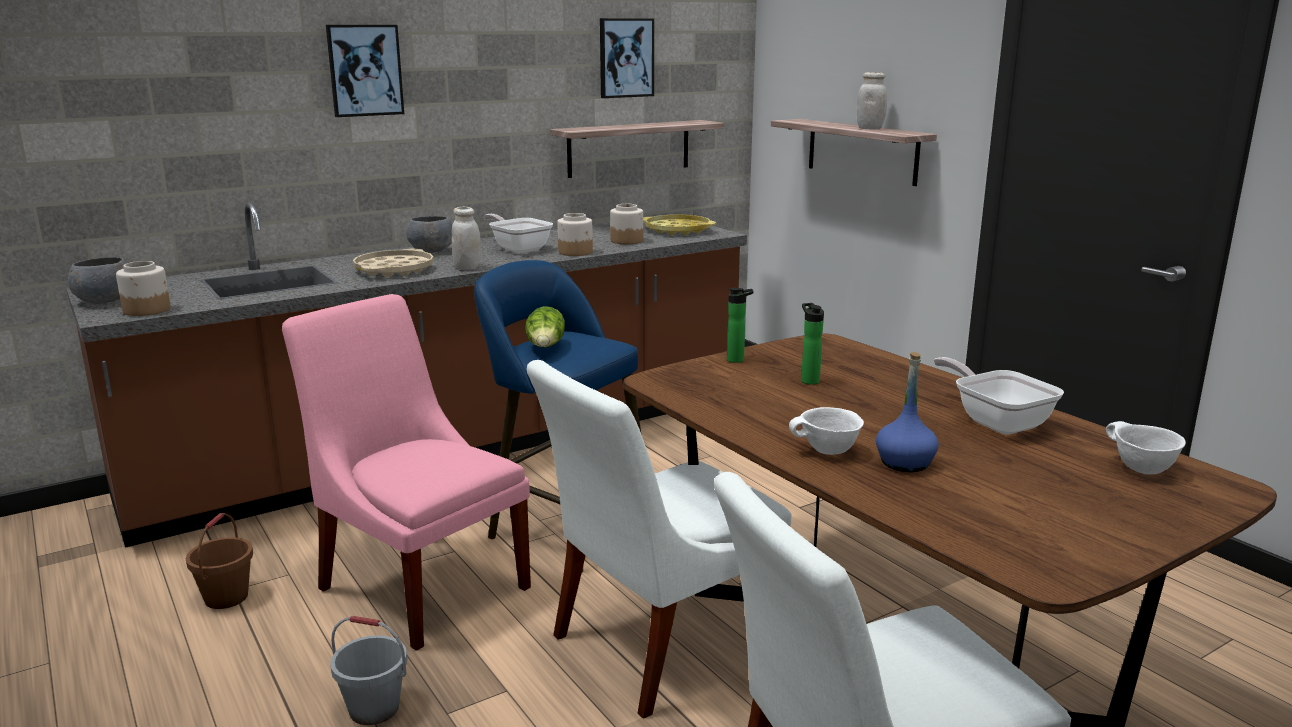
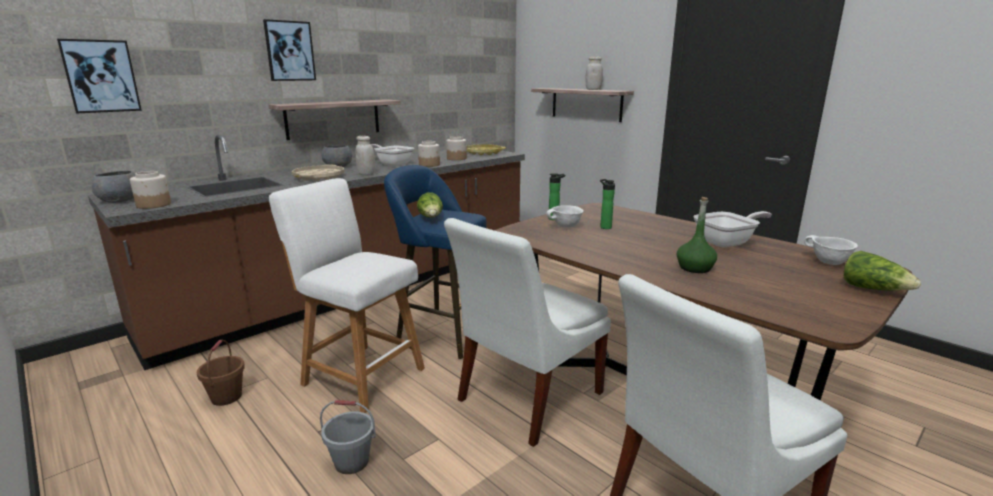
camera: 10 degrees left, 0 degrees up
pink chair [282,294,531,651] -> white stool [269,178,425,413]
shelf [550,120,724,178] -> shelf moved to [269,99,401,140]
picture [600,18,654,98] -> picture moved to [57,39,142,113]
white bowl [789,407,864,455] -> white bowl moved to [546,205,584,228]
blue bottle [876,352,939,472] -> green bottle [677,197,717,273]
frying pan [934,357,1064,434] -> frying pan turned 105 degrees clockwise [693,211,772,248]
none -> lettuce [844,251,921,291]

